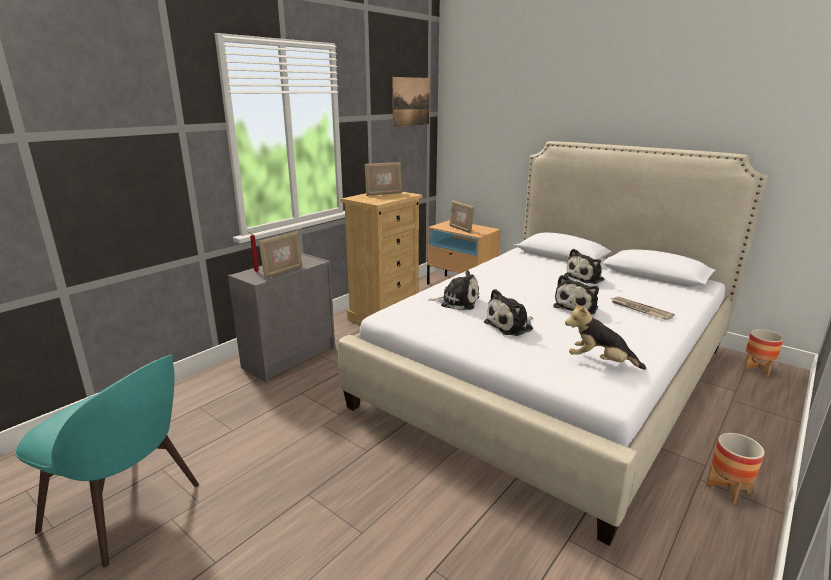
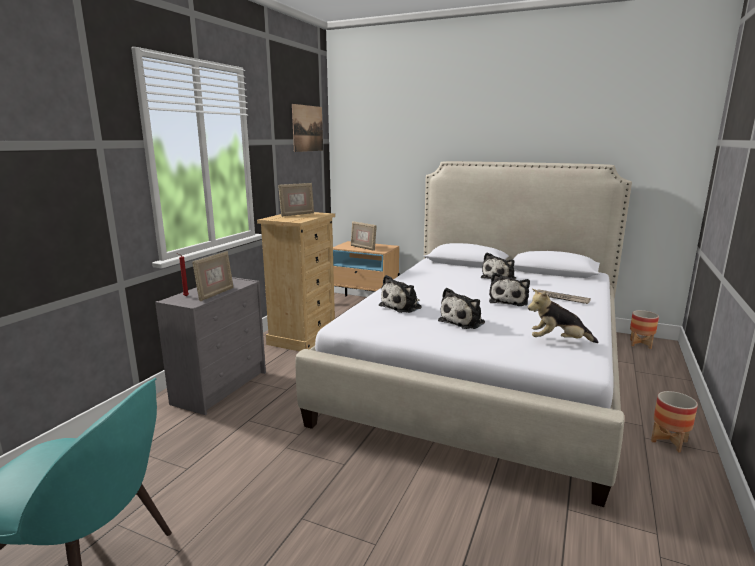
camera: 15 degrees left, 5 degrees down
plush toy [428,270,479,310] -> plush toy turned 135 degrees clockwise [379,275,422,313]

